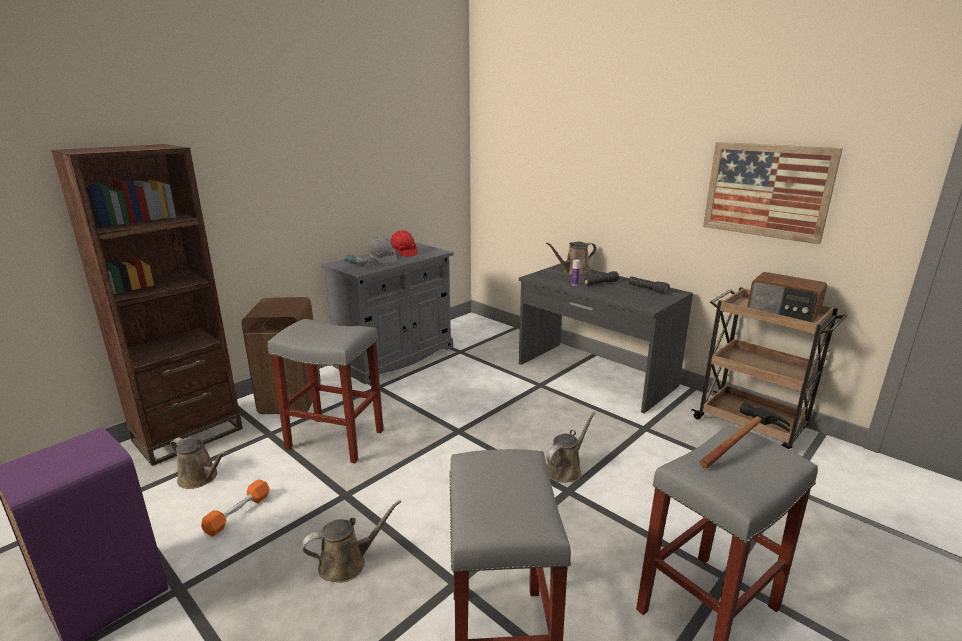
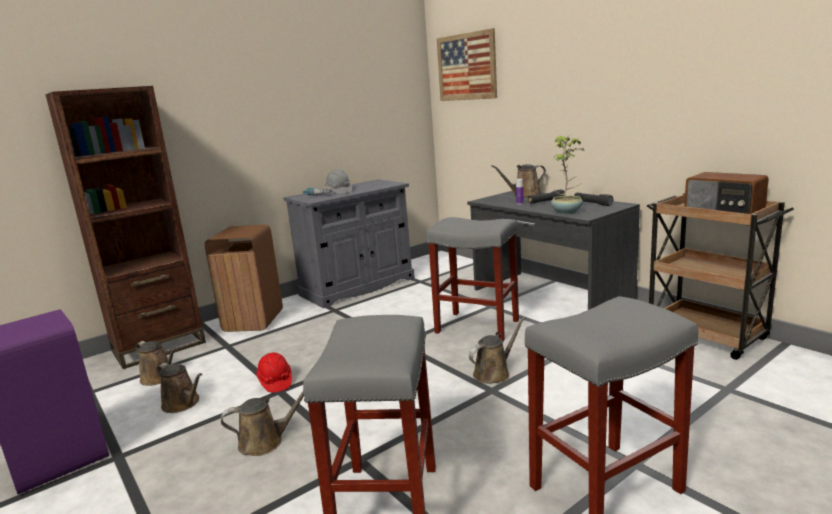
camera: 10 degrees right, 5 degrees down
orange dumbbell [201,479,270,537] -> brown watering can [157,363,202,413]
grey stool [268,319,384,463] -> grey stool moved to [426,217,519,341]
red hard hat [391,230,418,257] -> red hard hat moved to [256,353,292,393]
hammer [700,402,790,468] -> none
picture [703,142,843,244] -> picture moved to [437,28,497,101]
none -> potted plant [551,135,584,214]

